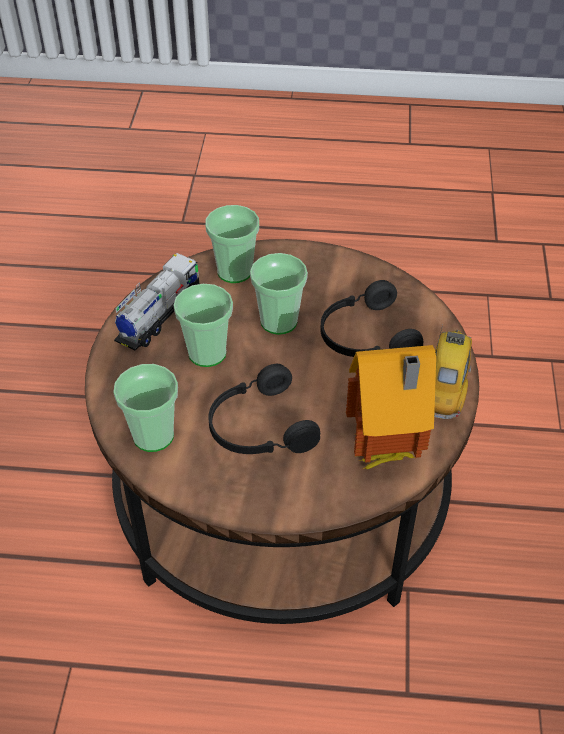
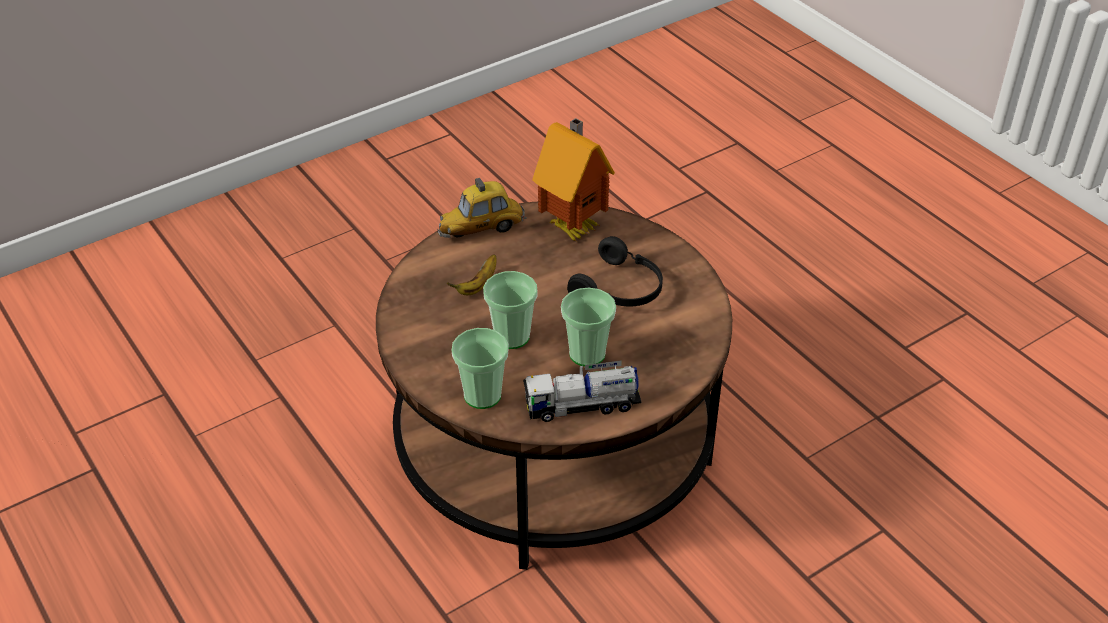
camera: 130 degrees left, 5 degrees down
cup [113,364,178,452] -> none
black headphones [321,280,423,357] -> banana [447,254,496,295]

